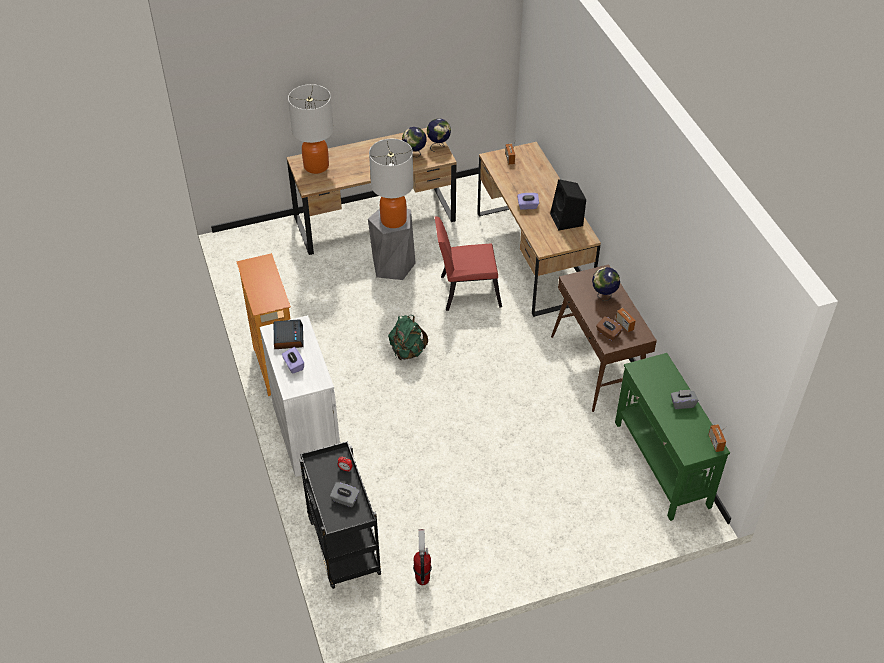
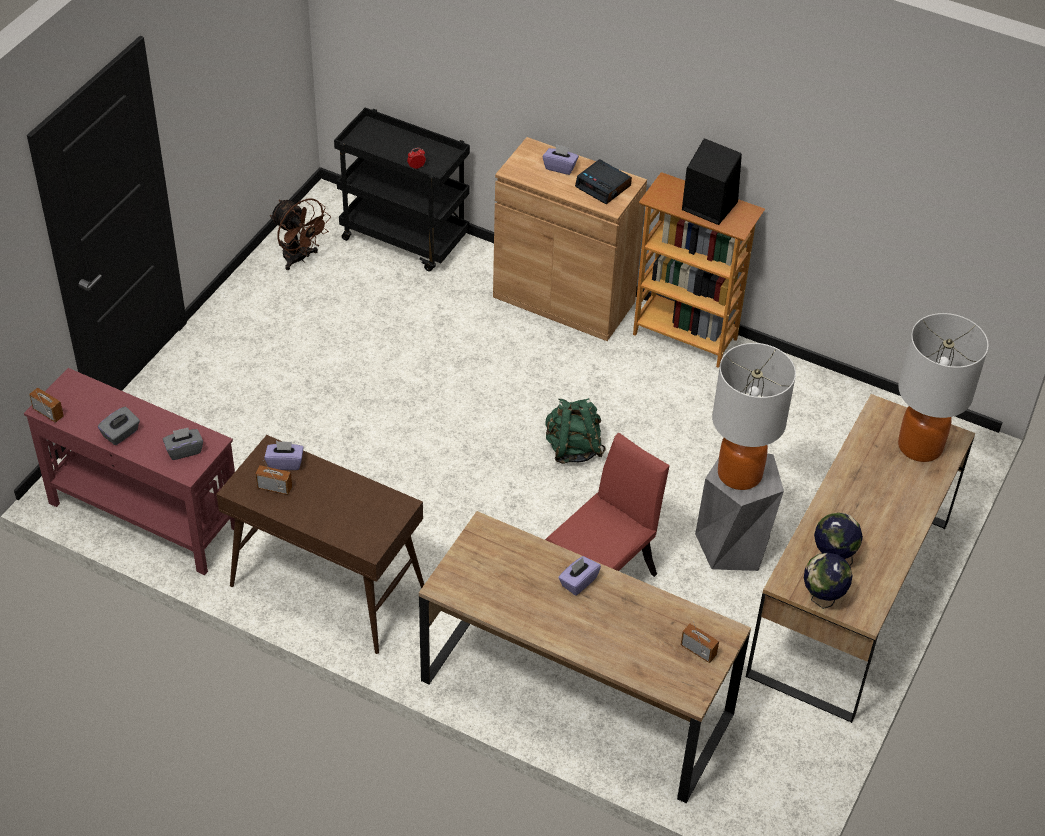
camera: 135 degrees right, 0 degrees up
white cabinet [260,315,340,477] -> brown cabinet [493,137,647,341]
grey tissue box [330,482,360,507] -> grey tissue box moved to [163,427,203,460]
fire extinguisher [413,529,432,585] -> brown fan [270,198,331,270]
black speaker [550,179,586,231] -> black speaker moved to [682,139,742,225]
globe [592,267,620,301] -> none
brown tissue box [596,316,623,341] -> purple tissue box [264,441,304,470]
green console table [615,353,730,521] -> red console table [24,368,235,575]

